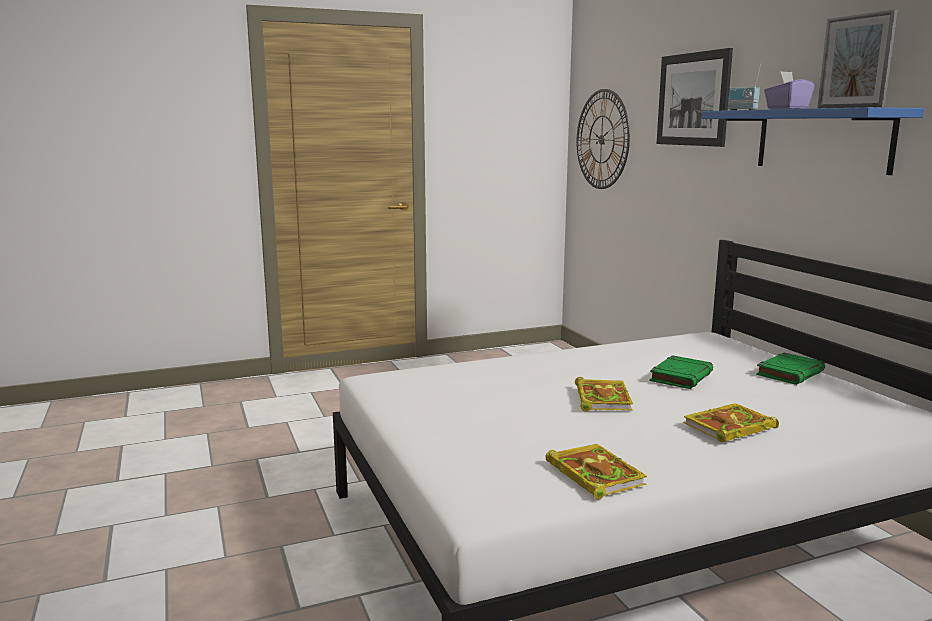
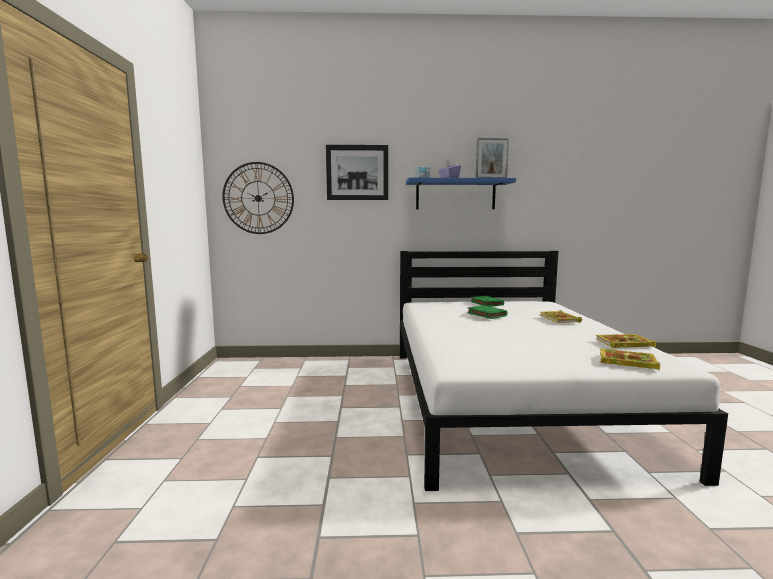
camera: 70 degrees left, 5 degrees down
book [575,377,633,412] -> book moved to [600,348,660,370]

